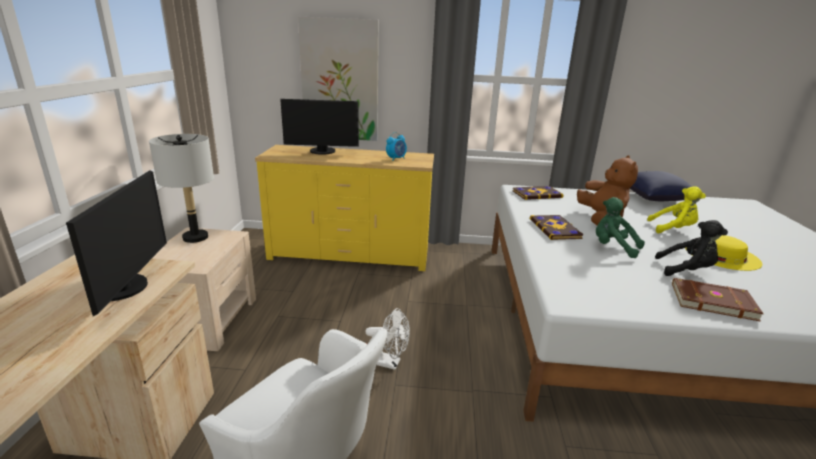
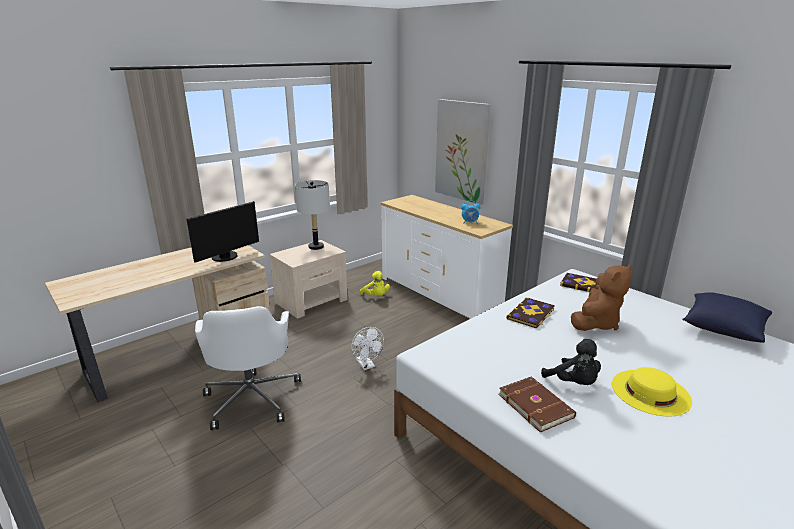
camera: 45 degrees right, 0 degrees up
yellow dresser [255,145,434,271] -> white dresser [381,195,513,319]
monitor [280,99,359,155] -> none
green plush toy [596,197,645,258] -> none
yellow plush toy [647,186,706,233] -> yellow plush toy moved to [360,271,390,296]

